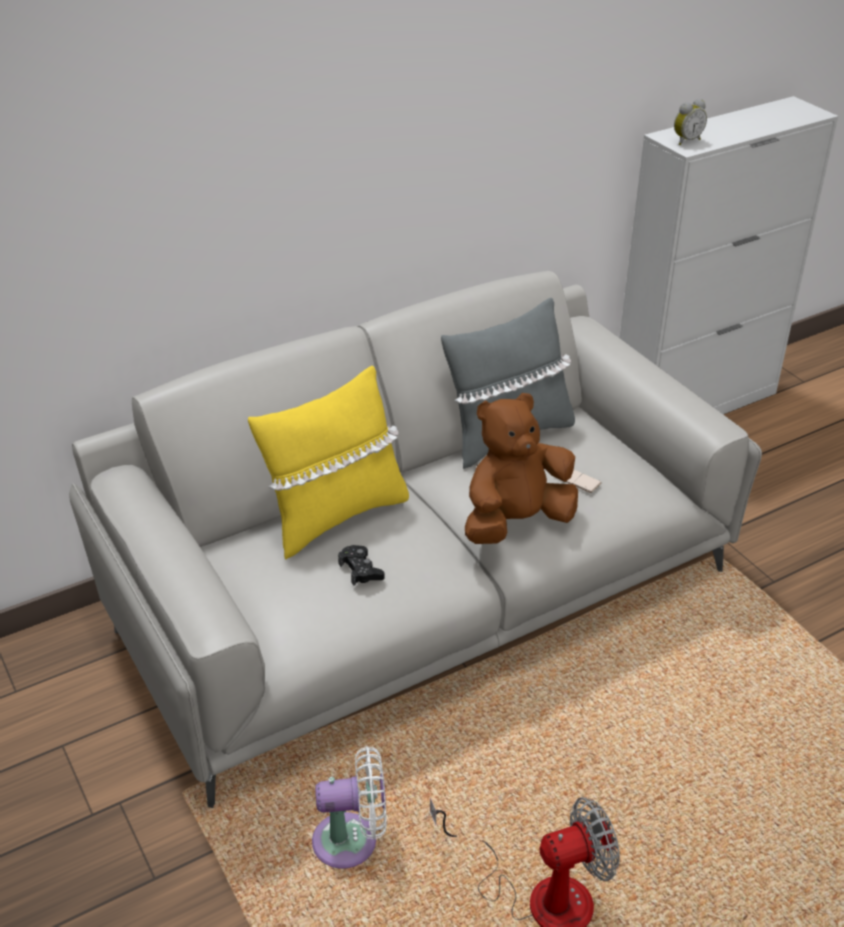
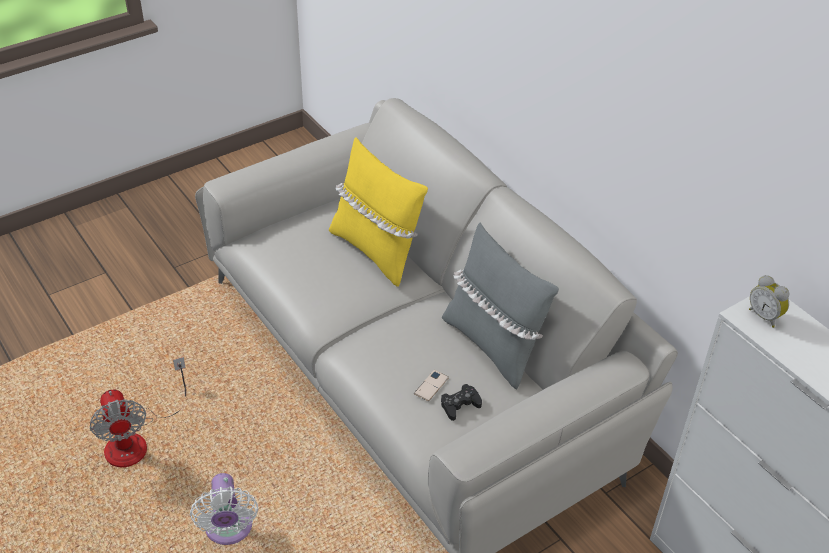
camera: 85 degrees right, 5 degrees up
white fan [312,746,387,869] -> white fan moved to [190,473,258,545]
black game controller [338,545,385,586] -> black game controller moved to [441,384,482,421]
brown plush toy [465,393,578,544] -> none

